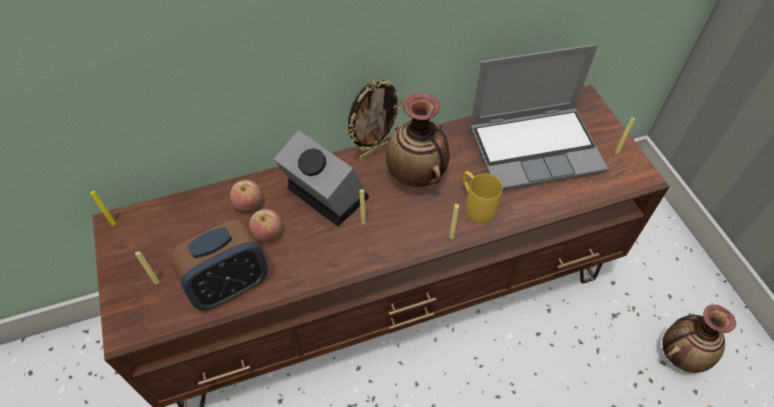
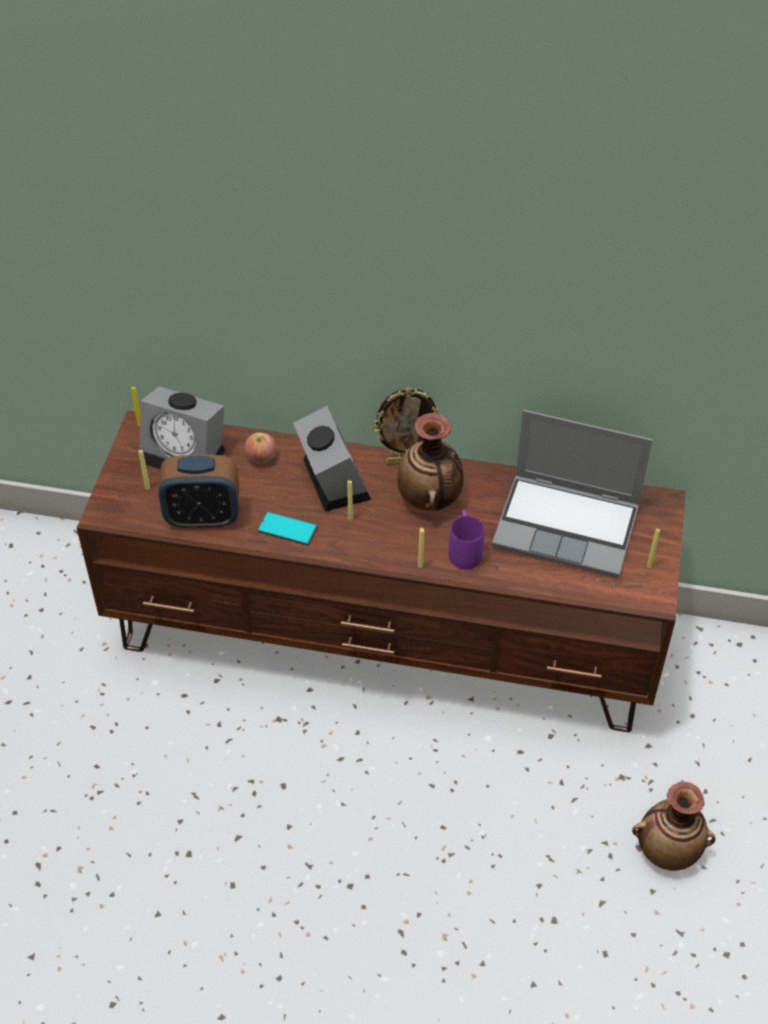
camera: 30 degrees right, 5 degrees down
apple [249,209,282,241] -> none
yellow mug [463,171,503,223] -> purple mug [449,510,484,569]
none -> alarm clock [139,386,225,469]
none -> phone [258,511,318,546]

